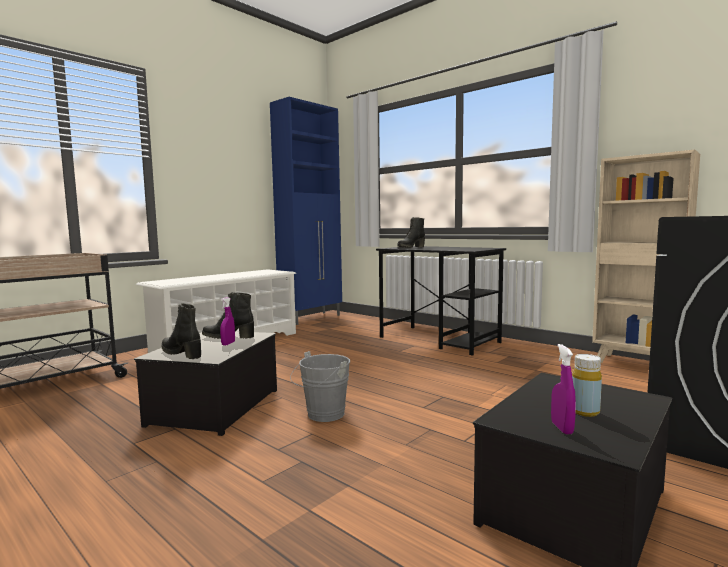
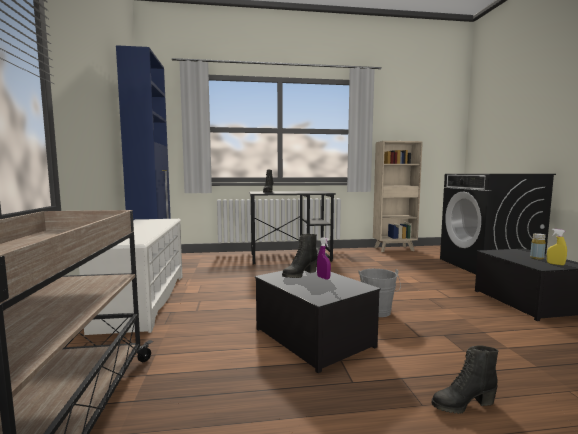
camera: 50 degrees left, 0 degrees up
black boot [161,303,201,359] -> black boot moved to [431,346,499,414]
purple spray bottle [551,344,576,434] -> yellow spray bottle [547,229,567,265]

